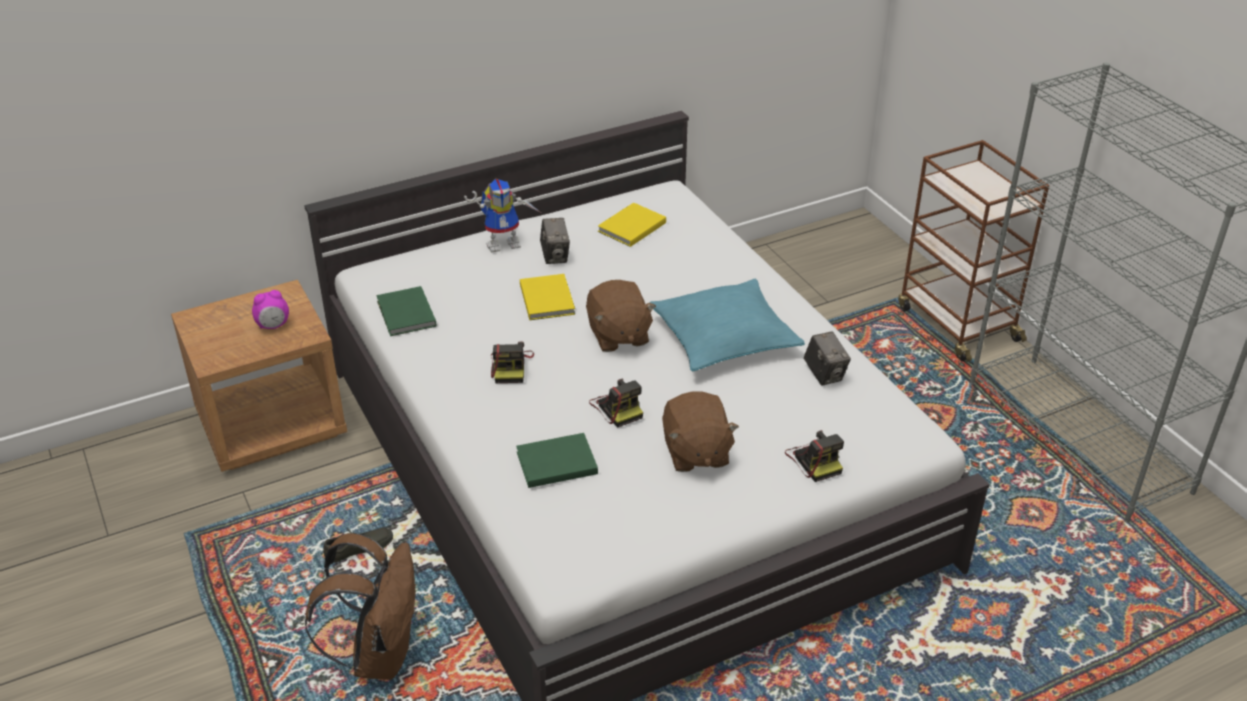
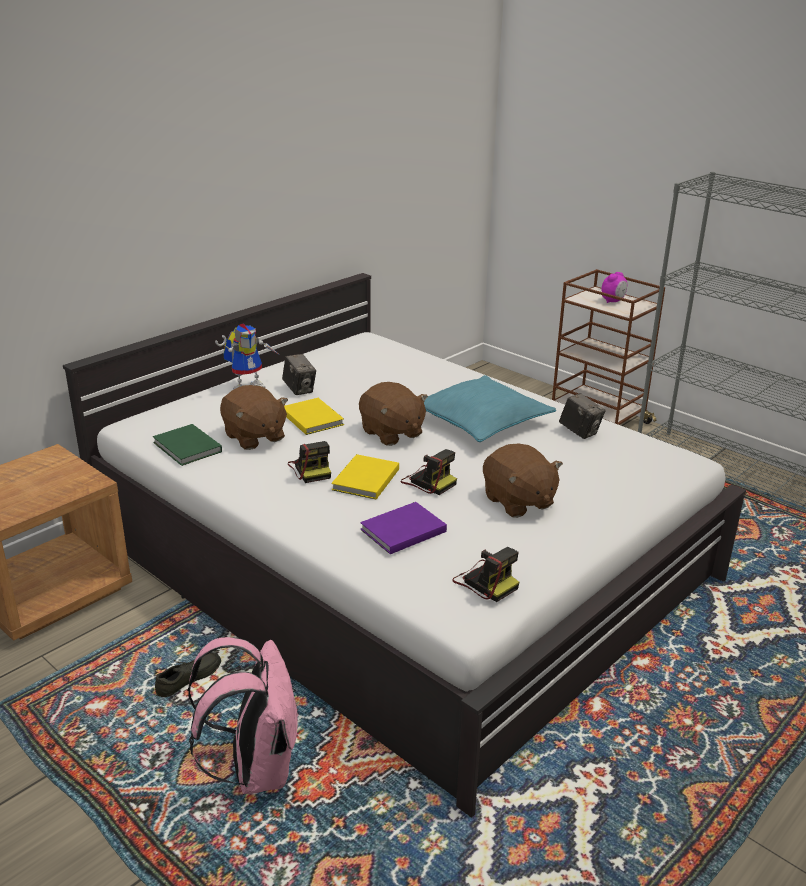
camera: 20 degrees left, 10 degrees down
alarm clock [252,290,289,329] -> alarm clock moved to [601,272,627,303]
brown backpack [305,533,416,680] -> pink backpack [187,637,298,794]
green book [516,433,598,488] -> purple book [360,502,447,554]
yellow book [598,203,666,247] -> yellow book moved to [332,454,399,500]
camera [785,430,844,482] -> camera moved to [452,547,519,602]
none -> brown plush toy [220,385,288,450]

